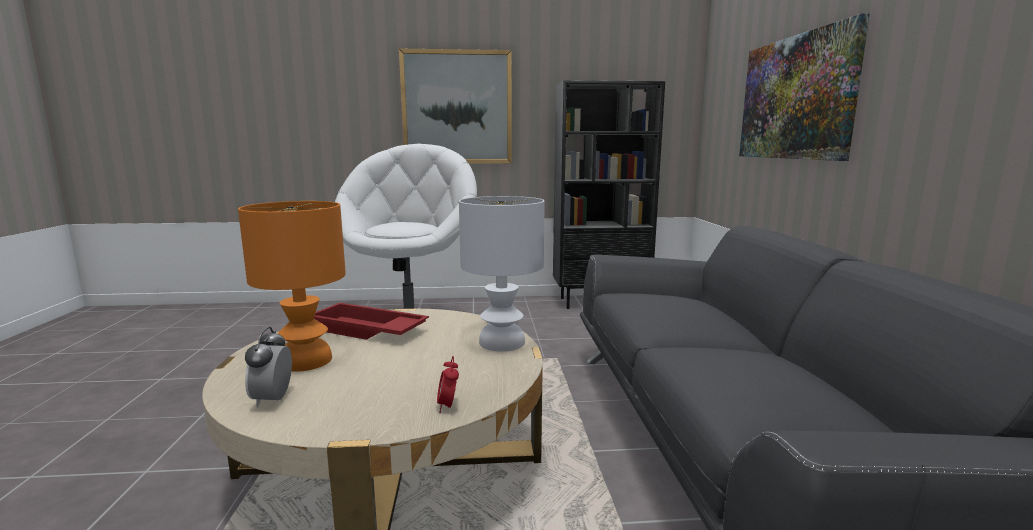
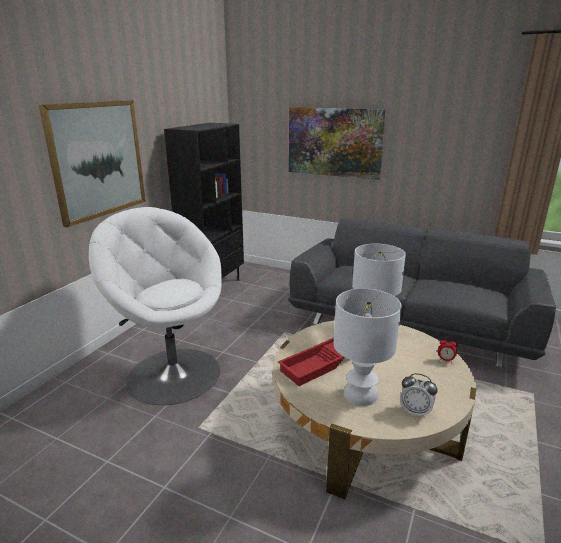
camera: 60 degrees left, 10 degrees up
orange table lamp [238,201,346,372] -> white table lamp [334,289,402,406]

